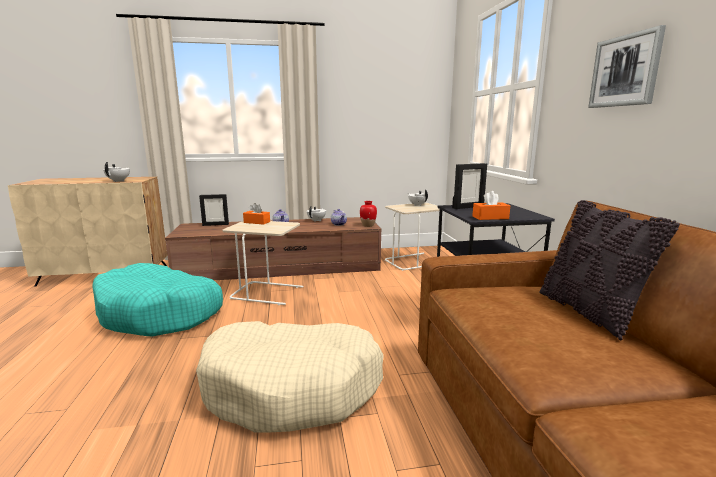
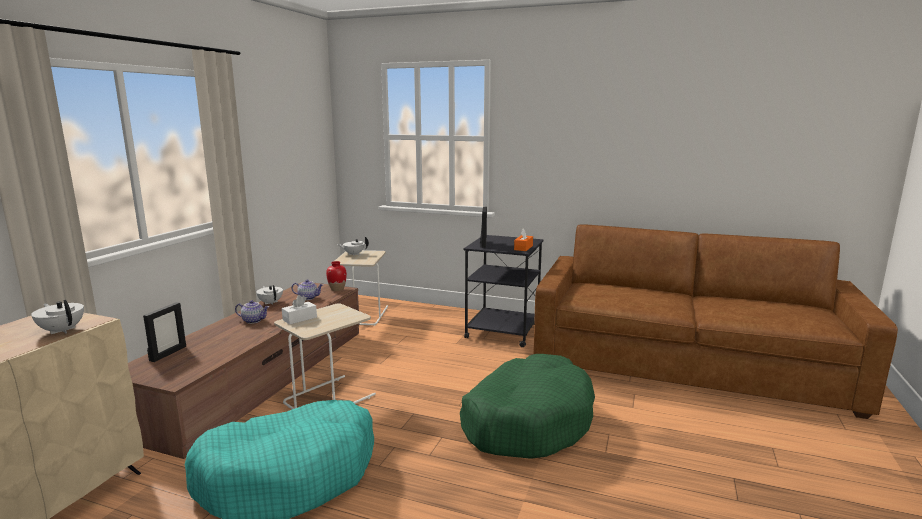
camera: 60 degrees left, 0 degrees up
beige dog bed [196,321,384,432] -> green dog bed [460,354,595,459]
orange tissue box [243,203,270,225] -> white tissue box [282,295,317,324]
black pillow [539,200,680,340] -> none
picture [588,25,666,108] -> none

